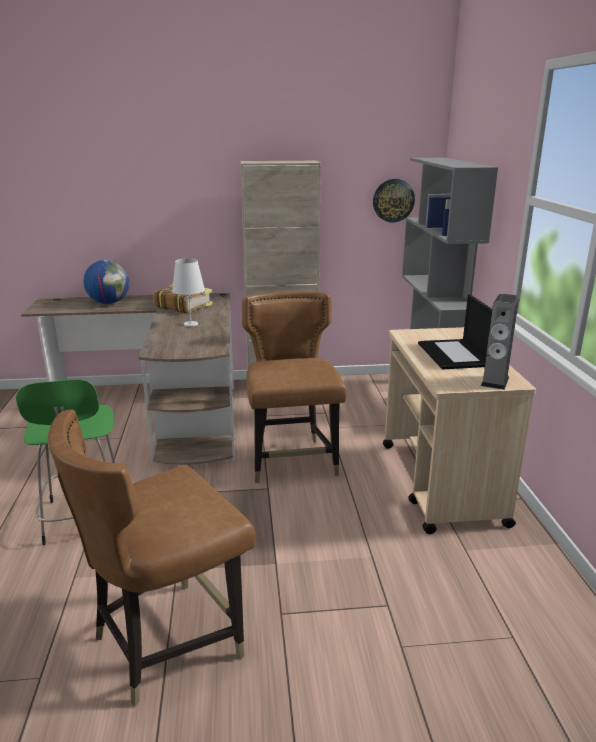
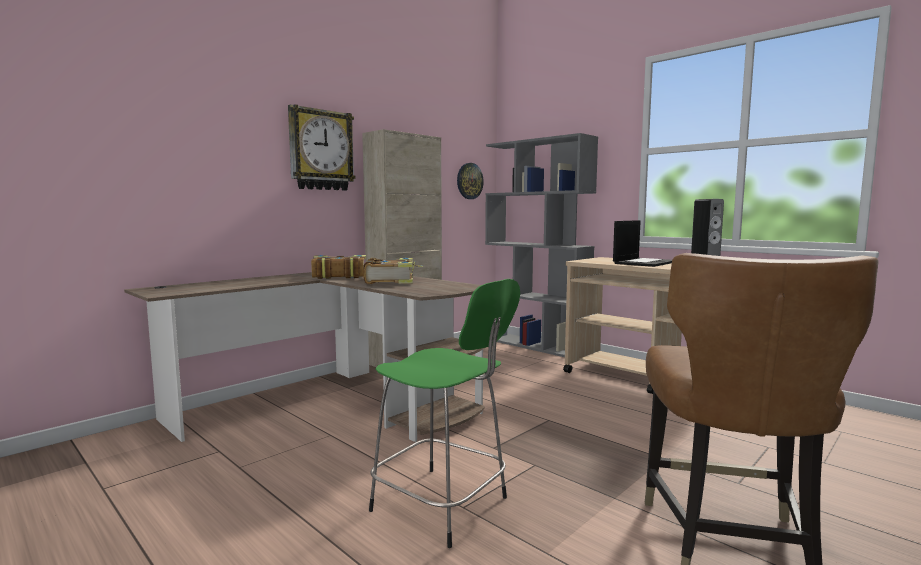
camera: 40 degrees left, 15 degrees down
globe [84,260,129,304] -> none
white table lamp [172,258,205,327] -> book [363,258,423,284]
brown chair [242,291,346,483] -> none
laptop [418,294,492,370] -> laptop turned 90 degrees counterclockwise [613,220,672,267]
none -> wall clock [288,104,356,191]

